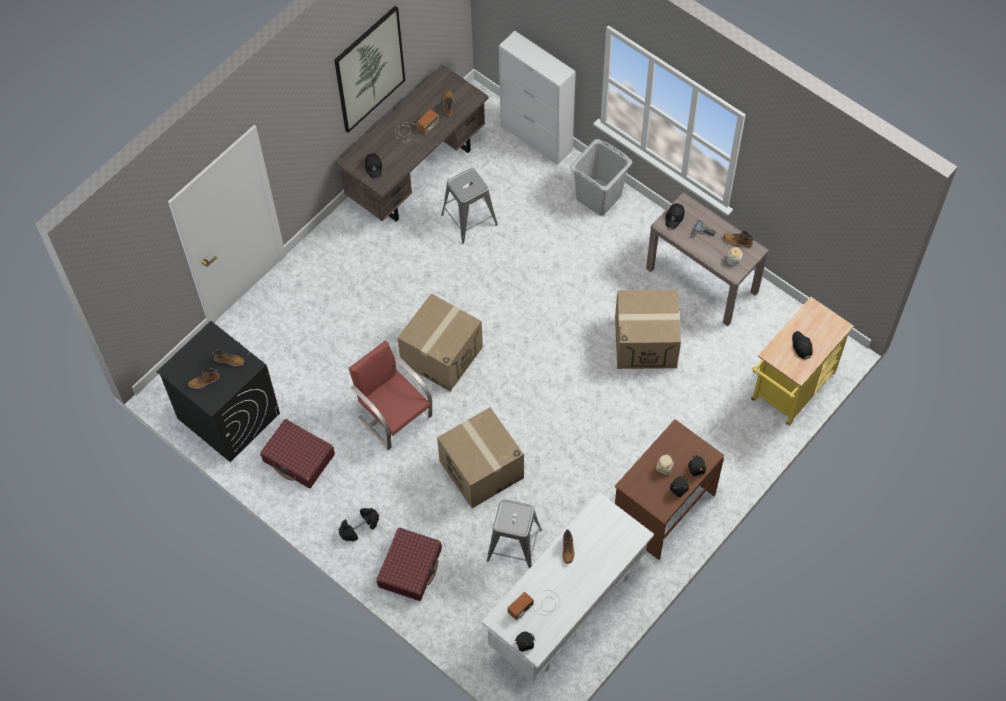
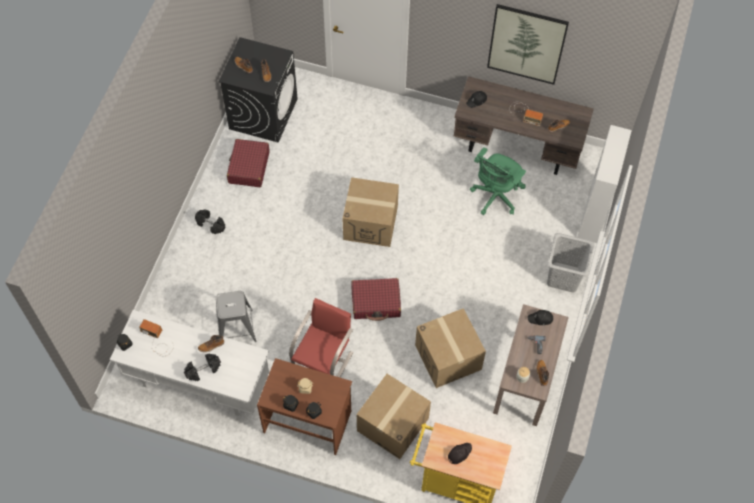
camera: 65 degrees right, 0 degrees up
red chair [349,340,432,450] -> red chair moved to [289,298,353,377]
red suitcase [376,527,442,601] -> red suitcase moved to [352,278,401,321]
cardboard box [437,407,524,508] -> cardboard box moved to [357,374,431,459]
grey stool [441,168,498,244] -> green office chair [470,147,526,215]
none -> black dumbbell [184,353,221,381]

